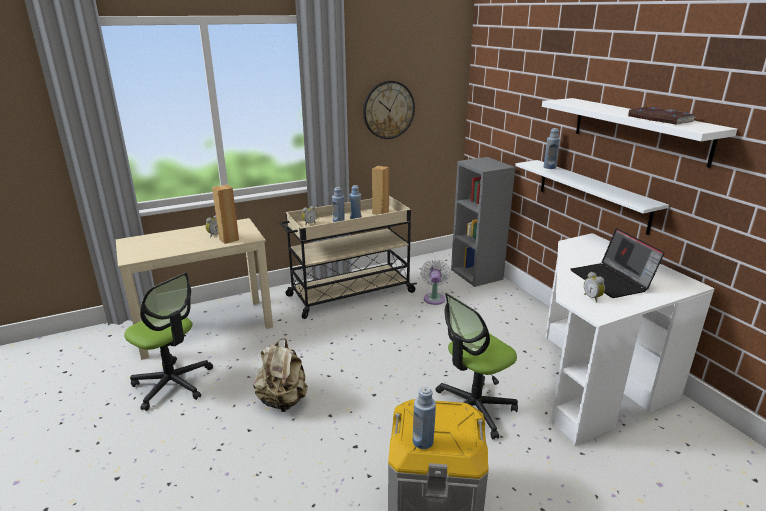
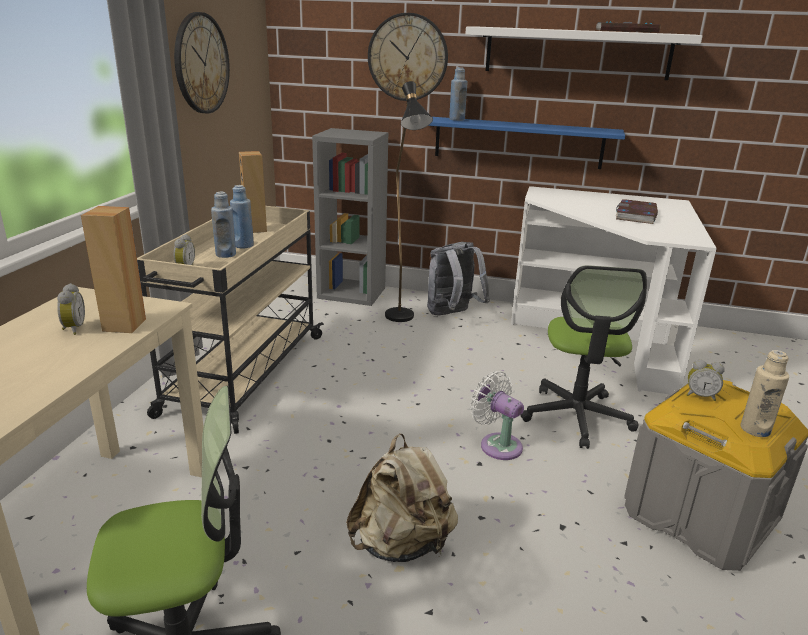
camera: 50 degrees left, 0 degrees up
blue bottle [413,387,436,449] -> beige bottle [741,350,789,437]
white fan [421,259,450,305] -> white fan moved to [470,371,524,460]
white shelf [515,160,669,235] -> blue shelf [428,117,625,169]
laptop [571,228,665,298] -> book [616,199,658,224]
alarm clock [584,272,605,303] -> alarm clock moved to [687,359,725,401]
none -> wall clock [368,13,448,101]
none -> black floor lamp [385,81,433,322]
none -> grey backpack [427,242,490,316]

